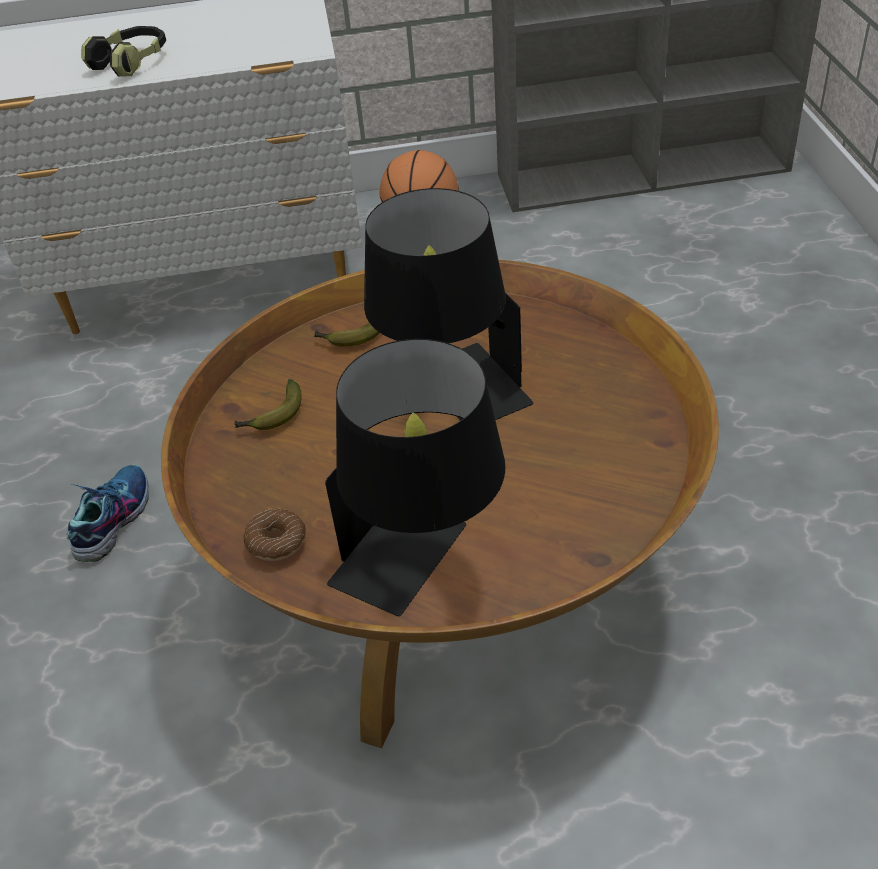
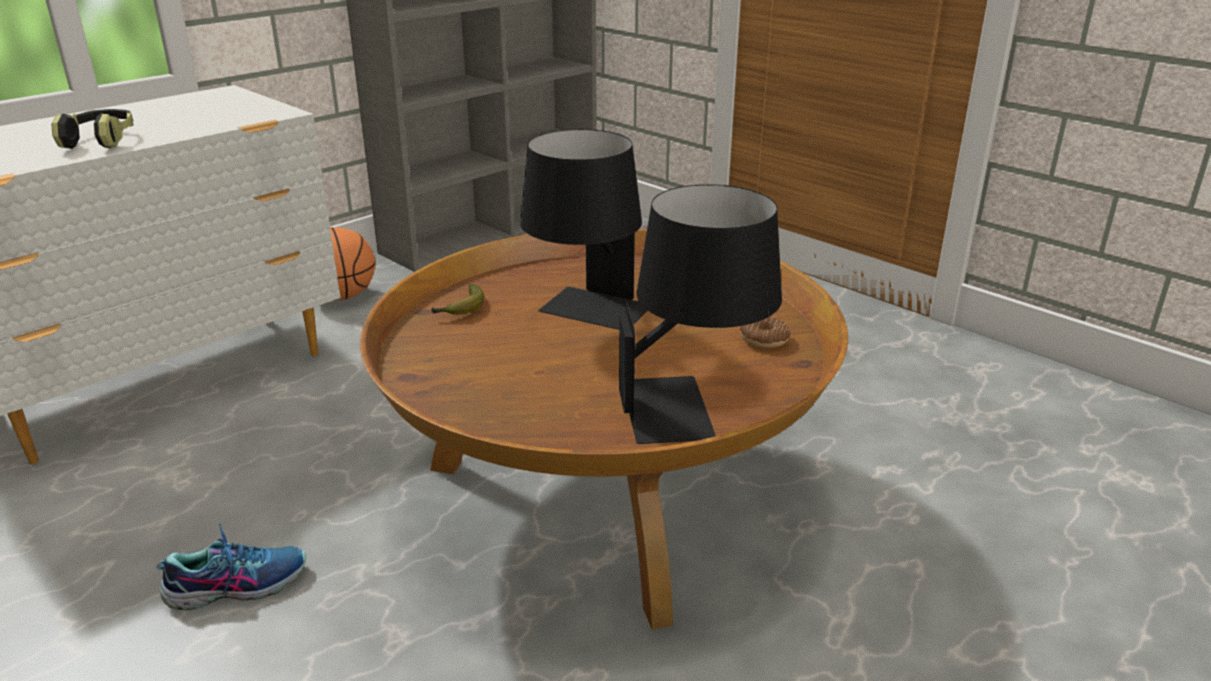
camera: 40 degrees left, 15 degrees down
shoe [66,465,149,562] -> shoe turned 90 degrees clockwise [156,523,306,611]
banana [235,379,302,430] -> none
donut [244,509,306,561] -> donut moved to [740,317,791,348]

